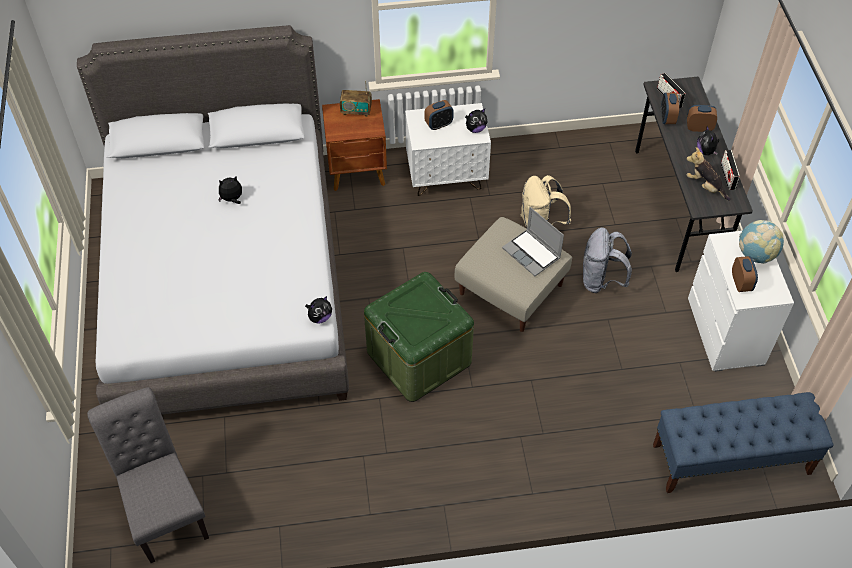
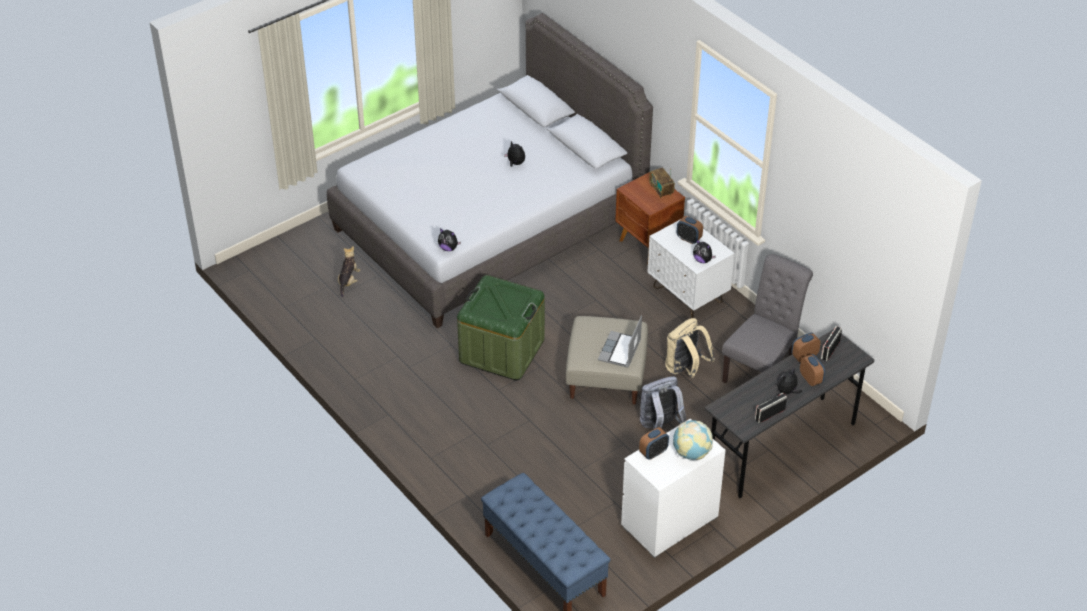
camera: 60 degrees right, 10 degrees down
grey chair [87,387,209,563] -> grey chair moved to [722,254,813,383]
plush toy [686,147,731,201] -> plush toy moved to [338,246,360,298]

